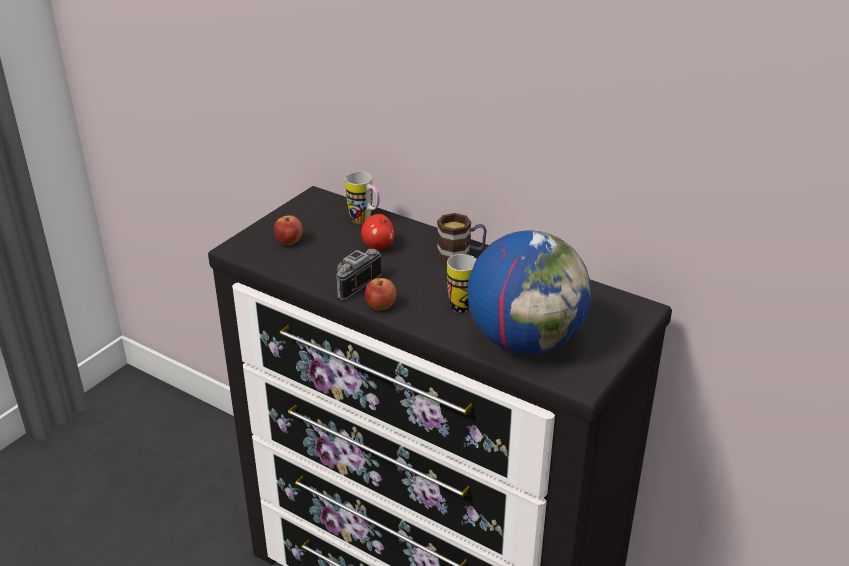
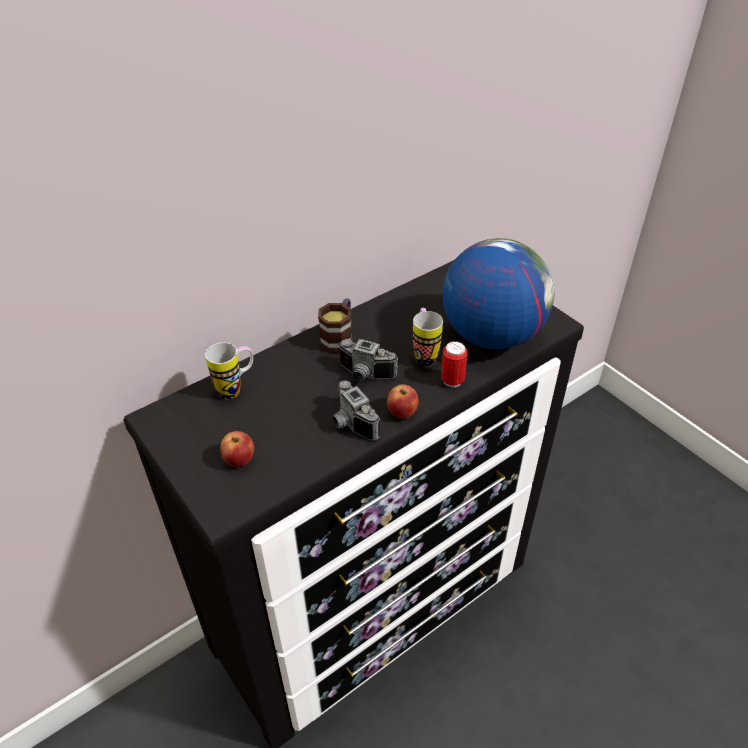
camera: 70 degrees left, 10 degrees up
apple [361,214,394,250] -> none
none -> camera [338,339,398,381]
none -> can [441,341,468,387]

